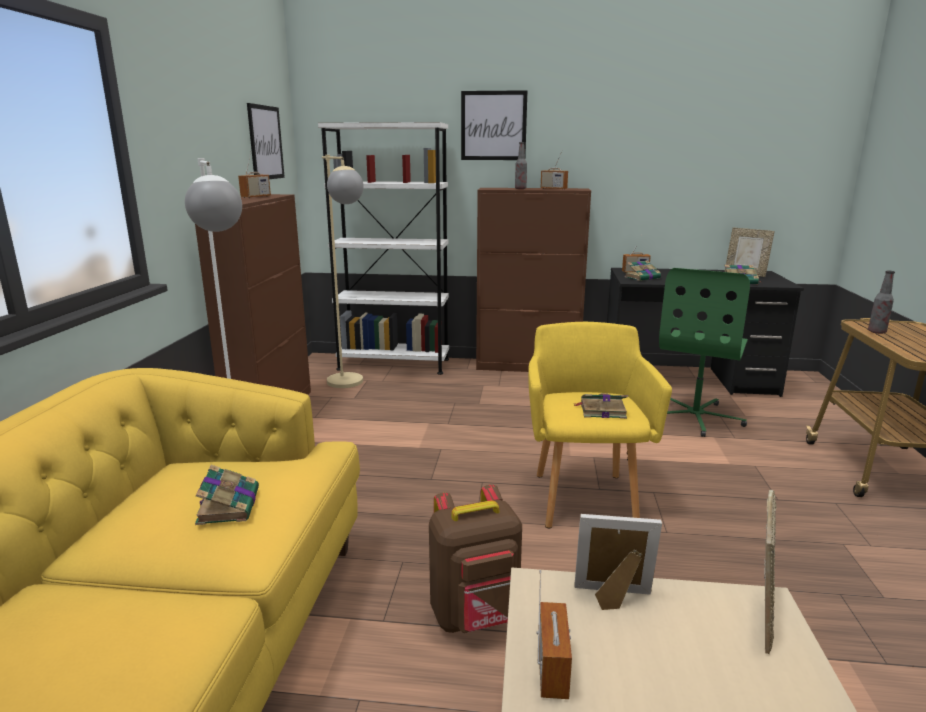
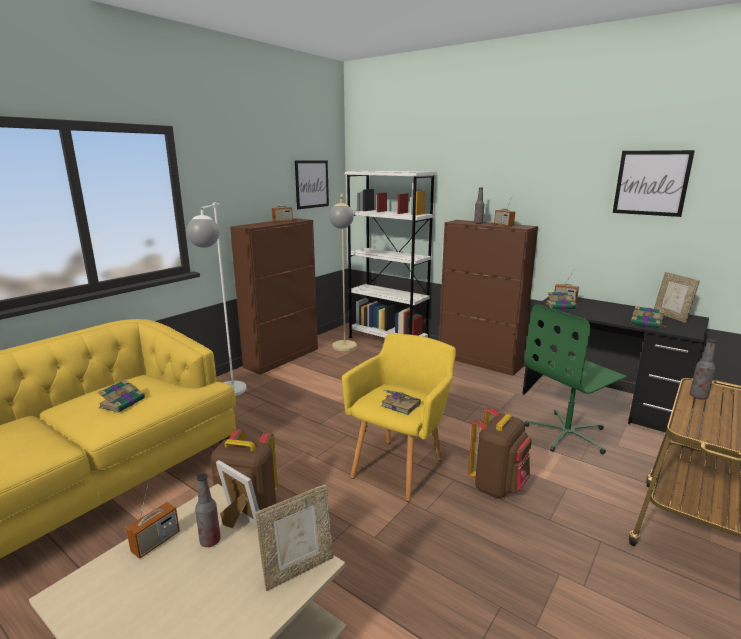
camera: 30 degrees right, 0 degrees up
picture [461,90,528,160] -> picture moved to [613,150,695,217]
none -> bottle [195,473,221,547]
none -> brown backpack [468,407,532,498]

